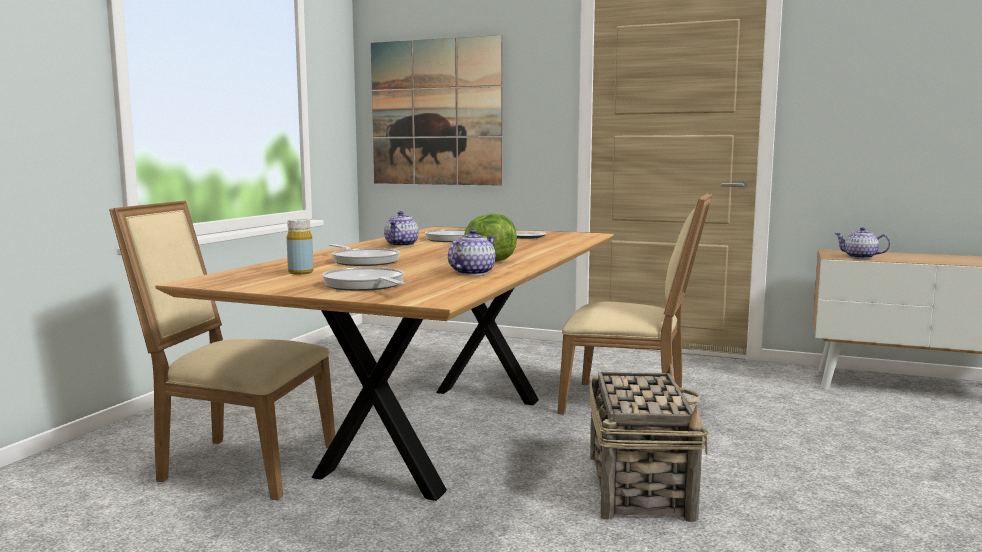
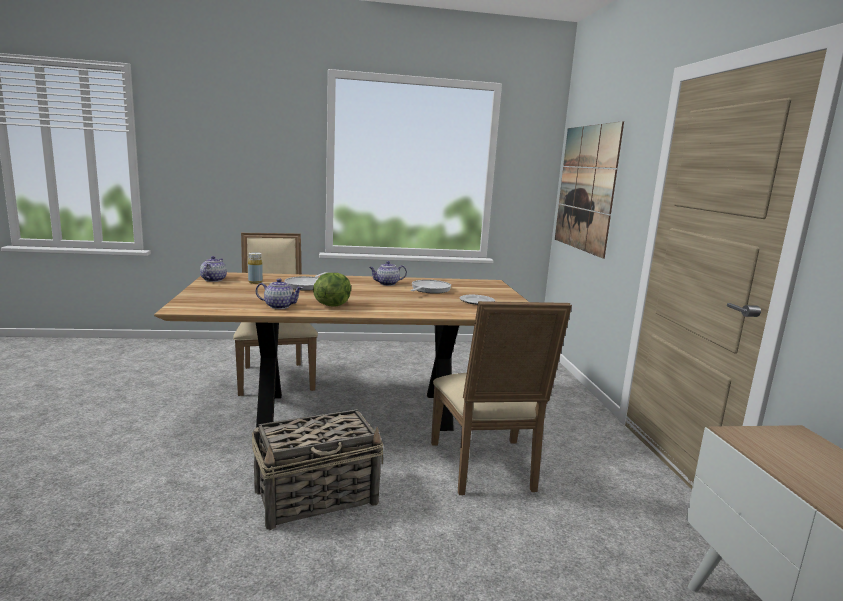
camera: 60 degrees right, 5 degrees up
frying pan [322,267,405,291] -> none
teapot [834,227,891,259] -> teapot moved to [200,256,227,282]

